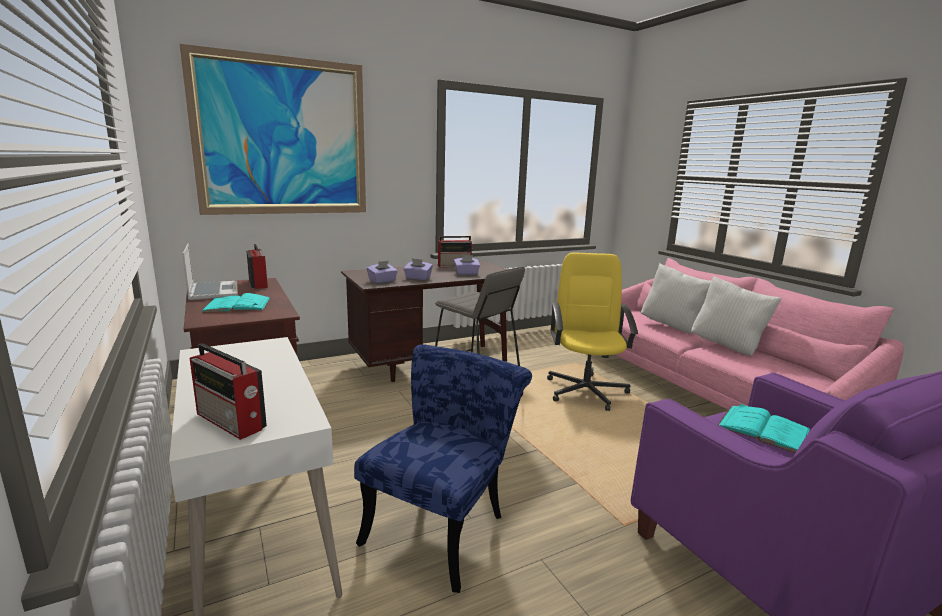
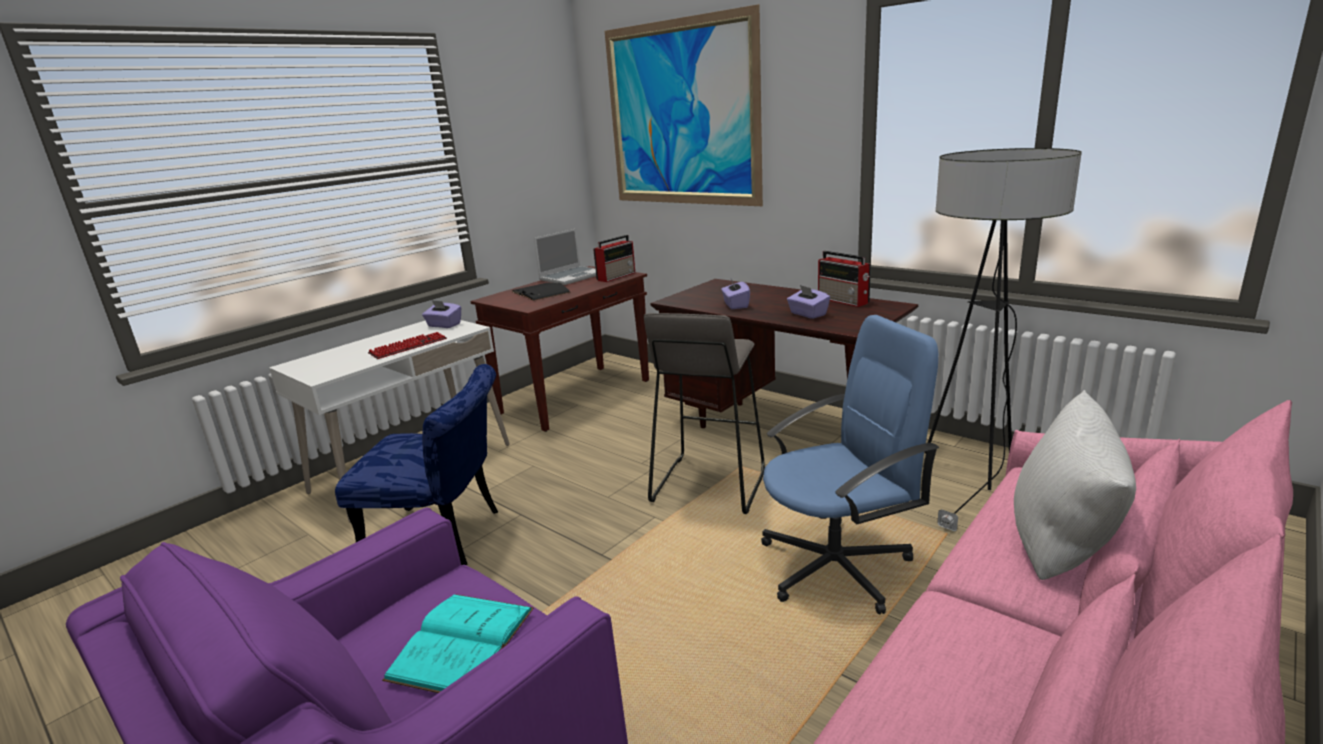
camera: 70 degrees right, 5 degrees up
radio [190,343,267,440] -> none
turquoise book [201,293,271,313] -> black book [512,283,571,301]
purple tissue box [367,261,398,283] -> purple tissue box moved to [422,300,461,328]
yellow office chair [547,252,638,411] -> blue office chair [761,315,939,614]
white pillow [691,276,782,356] -> none
none -> keyboard [368,332,447,359]
none -> floor lamp [924,148,1082,531]

